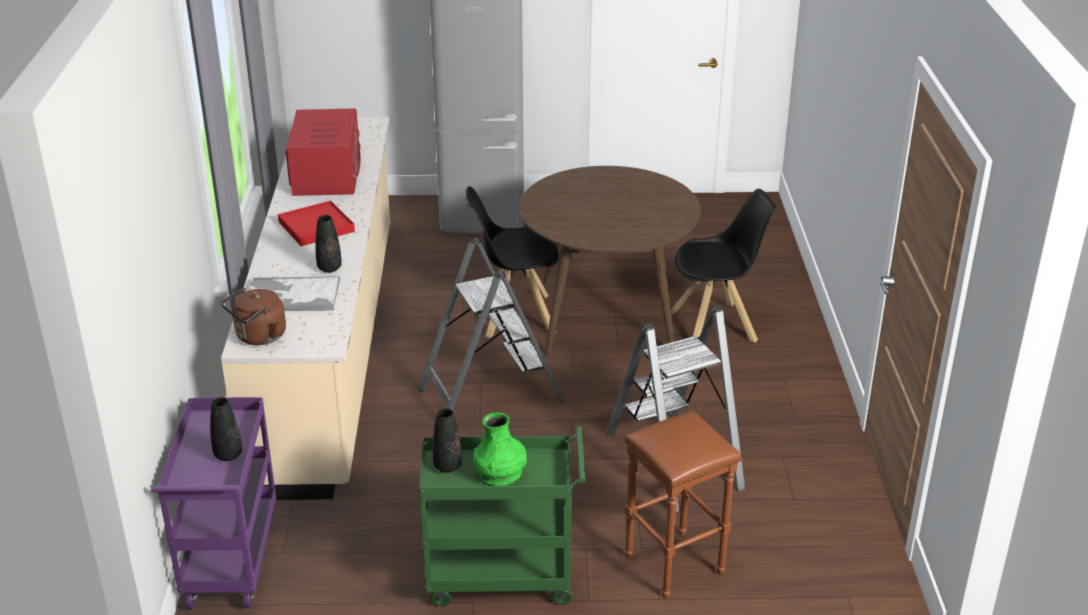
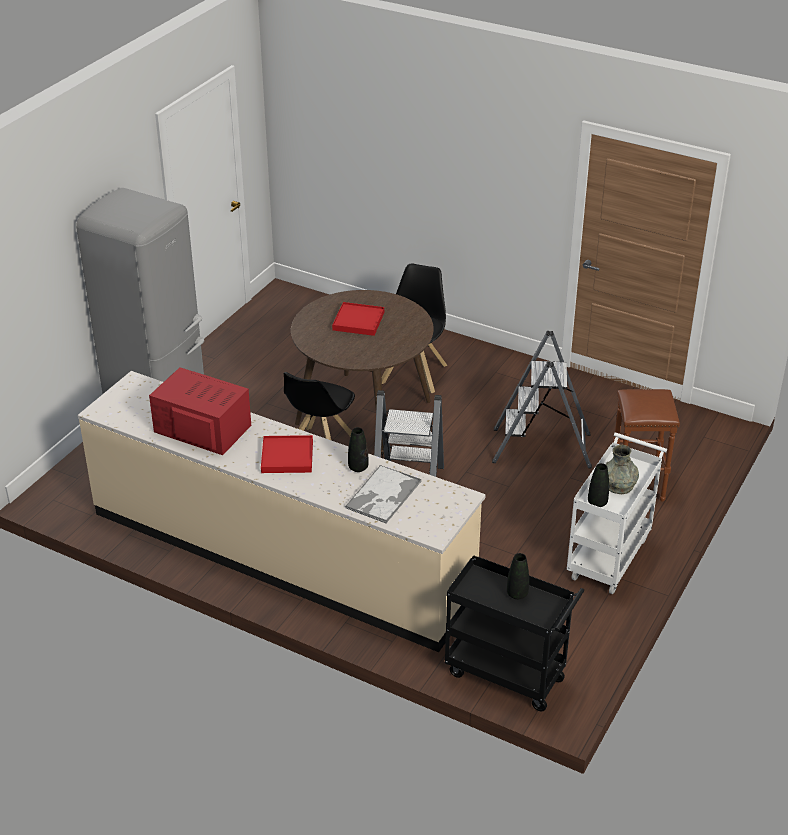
camera: 60 degrees left, 5 degrees up
purple cart [151,397,276,609] -> black cart [445,556,584,711]
brown kettle [221,287,286,345] -> none
green cart [419,426,586,606] -> white cart [567,432,667,594]
green vase [473,412,527,486] -> grey vase [605,445,639,494]
none -> red tray [332,302,384,336]

